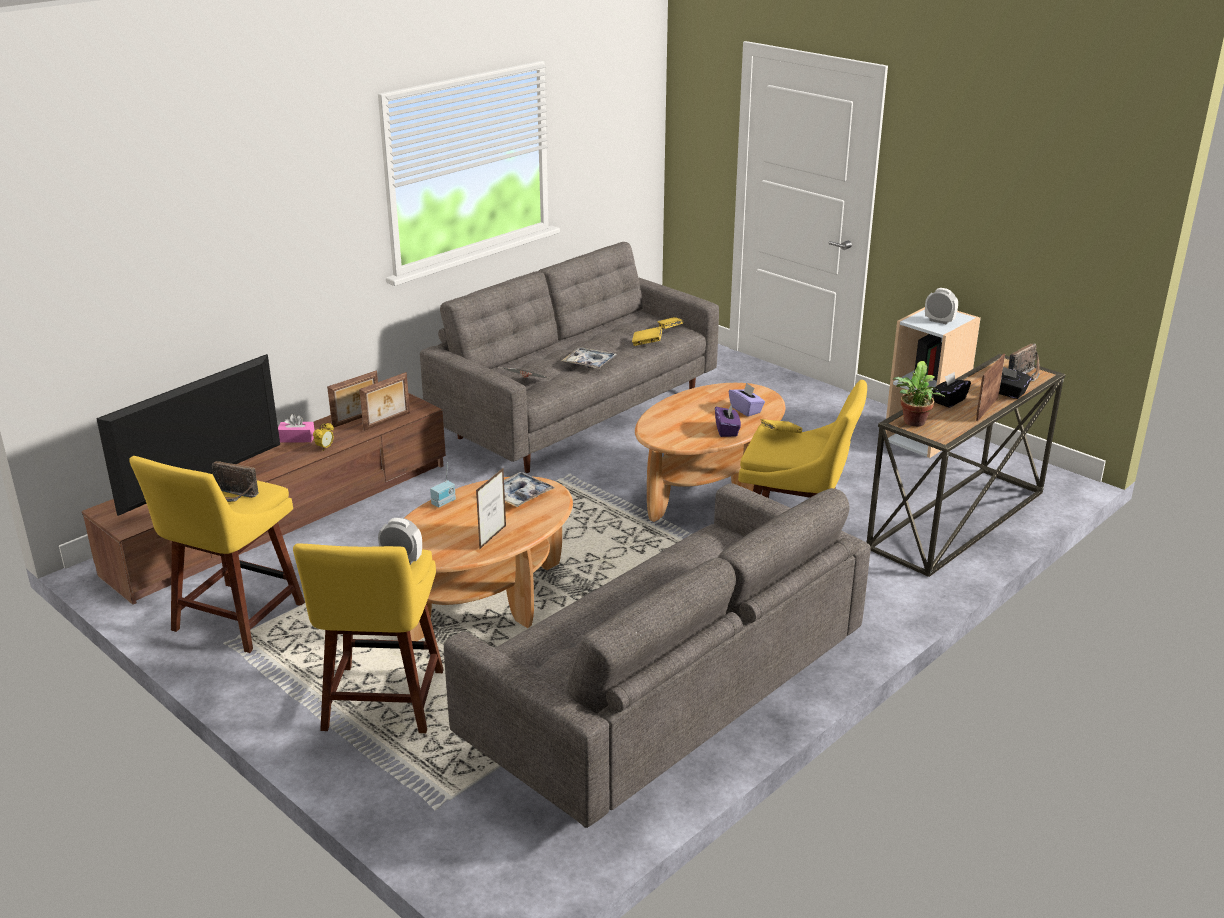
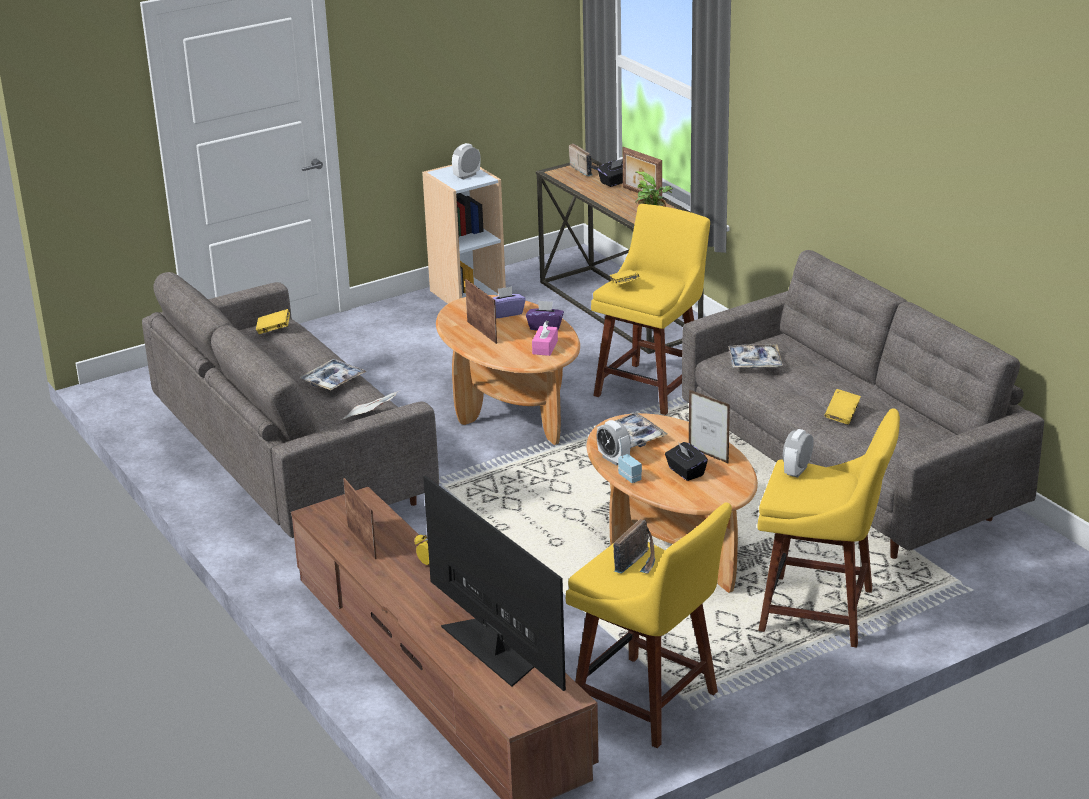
camera: 75 degrees left, 0 degrees up
pink tissue box [278,414,315,443] -> pink tissue box moved to [532,320,558,356]
picture frame [359,372,410,431] -> picture frame moved to [465,279,497,344]
yellow book [632,327,662,346] -> yellow book moved to [825,389,861,424]
black tissue box [932,372,971,408] -> black tissue box moved to [665,442,708,481]
none -> alarm clock [597,420,631,466]
none -> tray [728,344,783,367]

